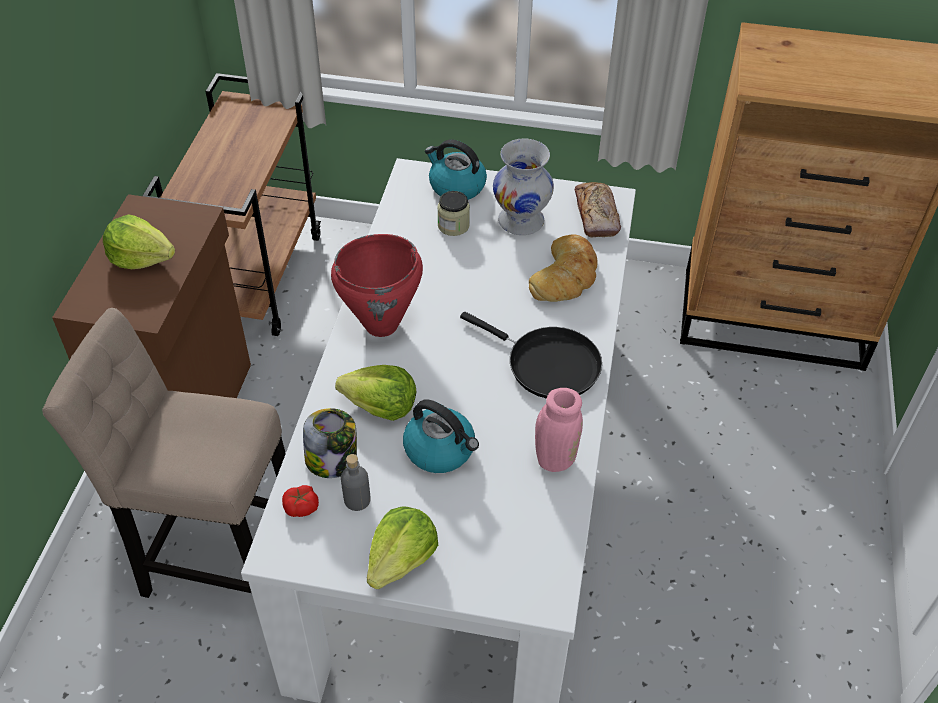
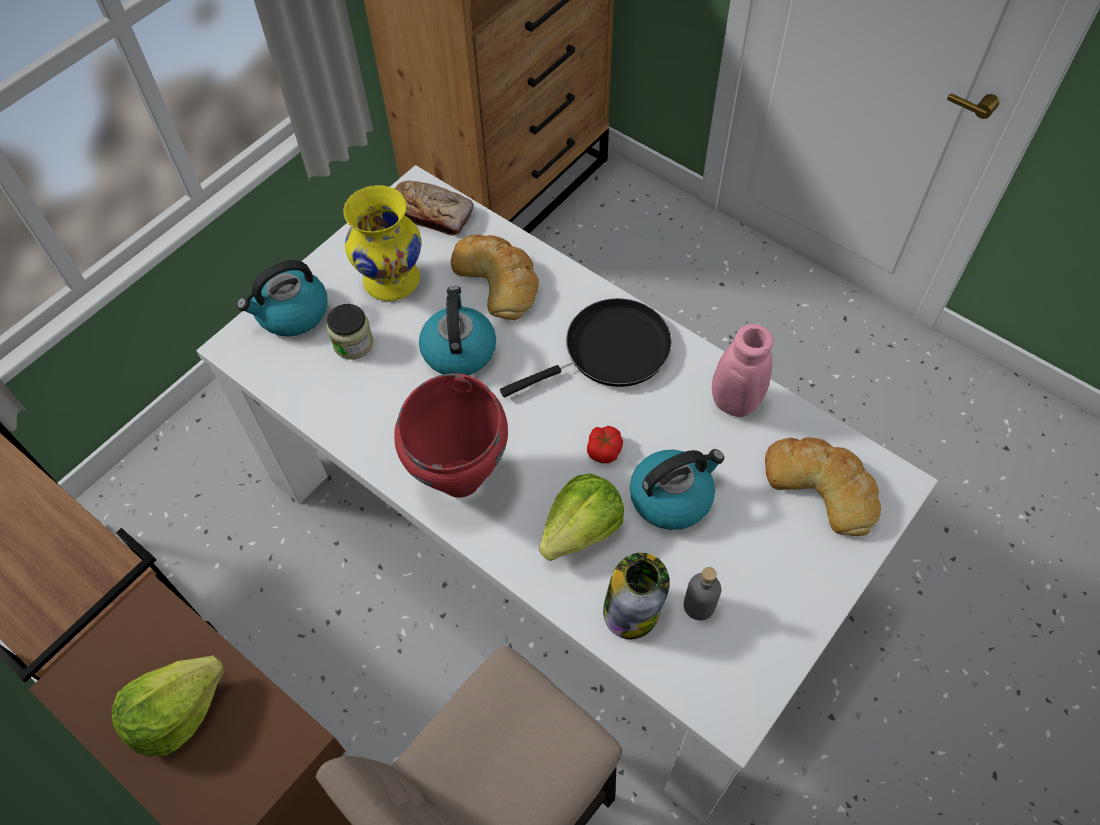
camera: 60 degrees left, 10 degrees up
tomato [282,485,319,517] -> tomato moved to [587,426,623,463]
lettuce [367,506,438,589] -> none
white vase [493,139,554,235] -> yellow vase [343,185,421,301]
none -> kettle [419,286,496,376]
none -> bread [765,437,881,536]

